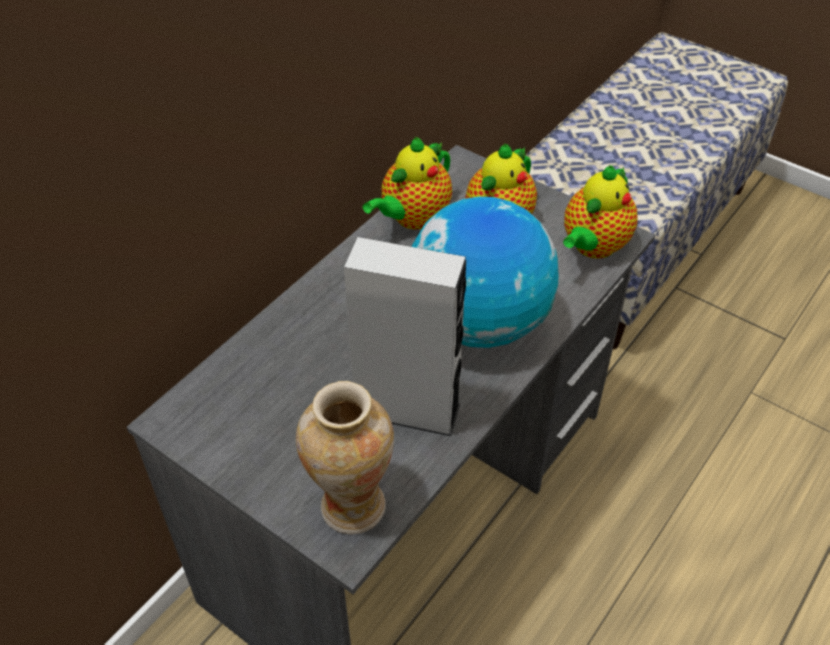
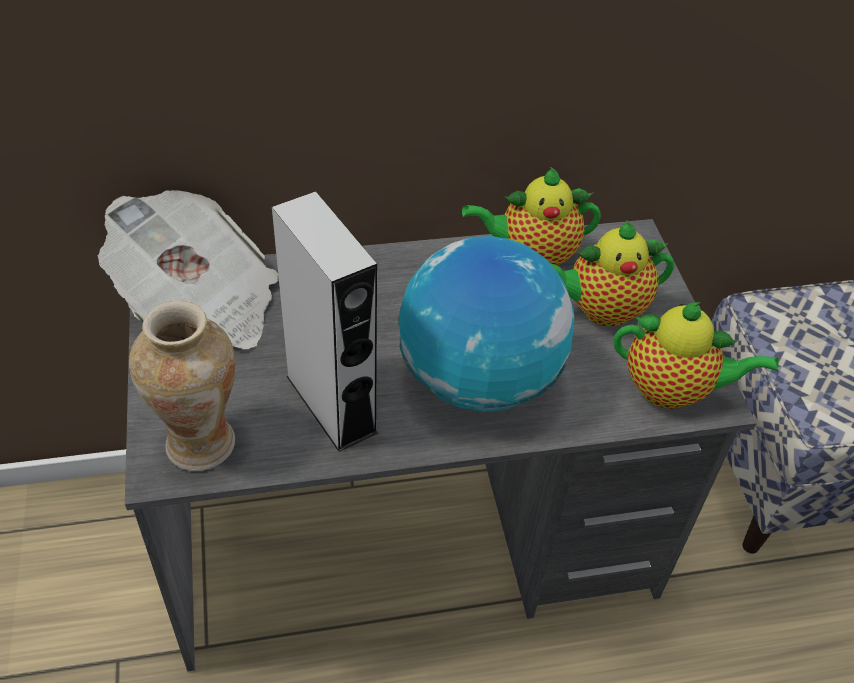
camera: 40 degrees right, 0 degrees up
teapot [563,165,638,259] -> teapot turned 150 degrees counterclockwise [614,302,779,409]
none -> newspaper [98,190,278,349]

